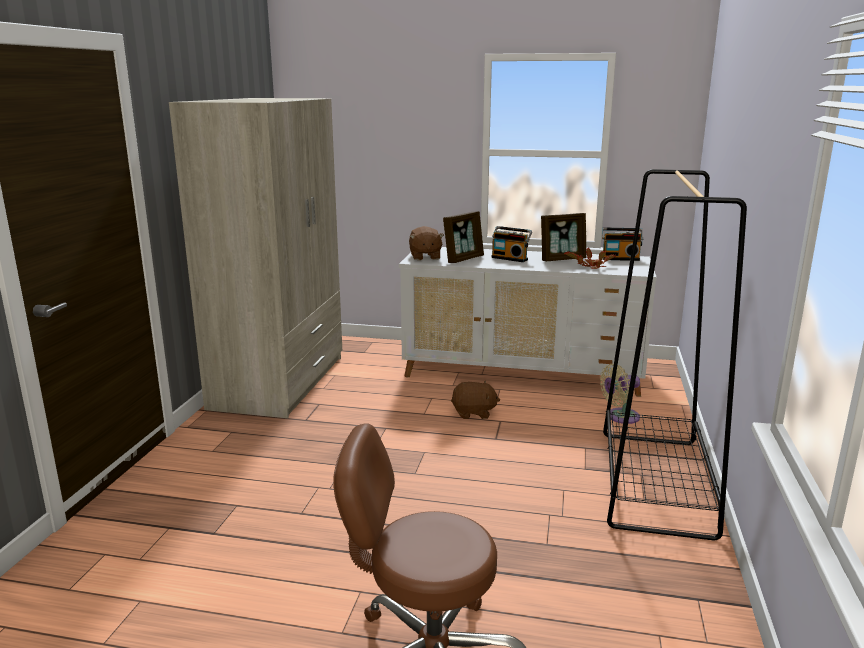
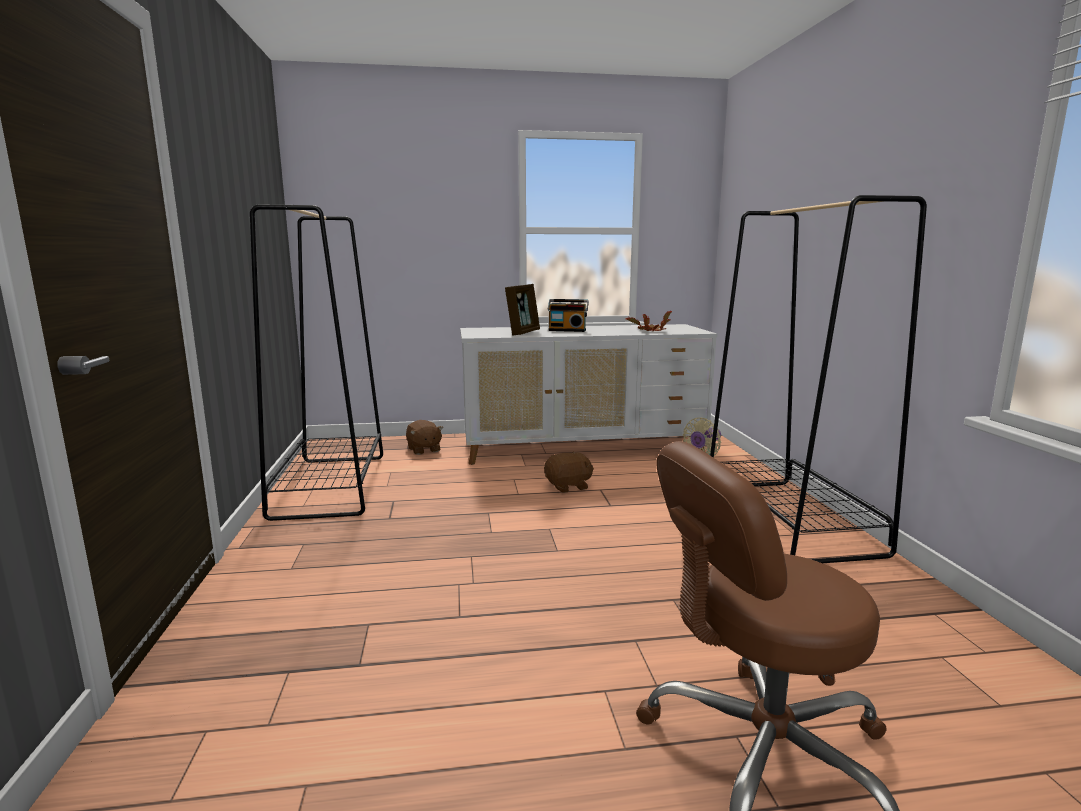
camera: 20 degrees left, 5 degrees down
beige wardrobe [169,98,342,418] -> black clothes rack [250,205,383,521]
brown plush toy [409,226,444,260] -> brown plush toy moved to [406,420,443,455]
picture frame [541,213,587,261] -> none
radio [602,227,644,261] -> none

